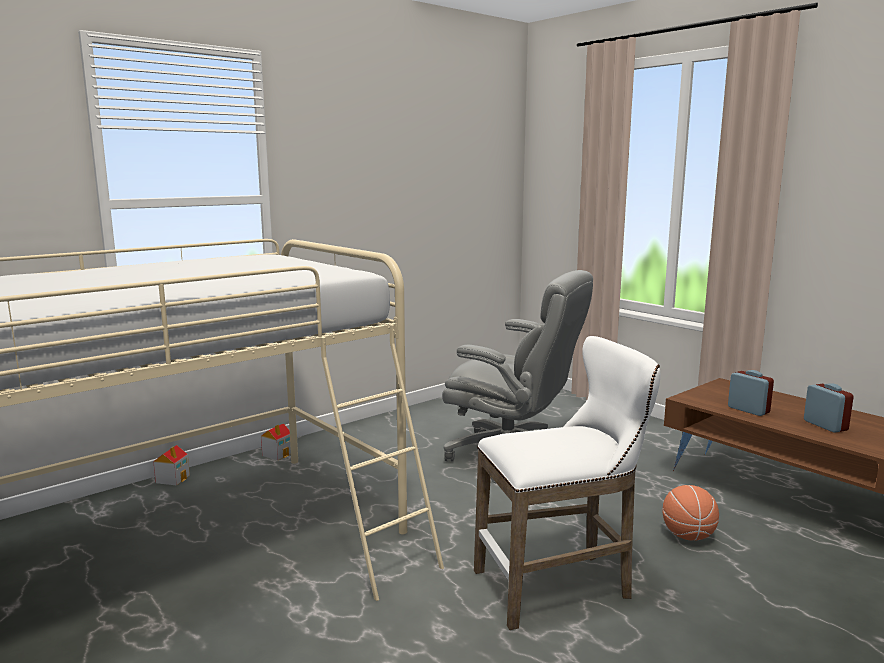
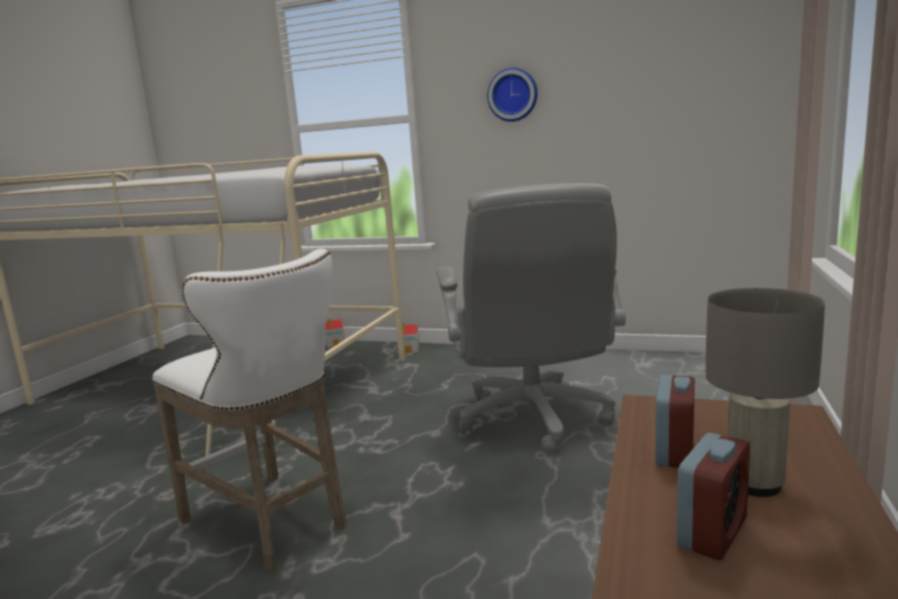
camera: 60 degrees right, 0 degrees up
basketball [662,485,719,540] -> none
none -> wall clock [487,68,538,122]
none -> grey table lamp [706,288,825,497]

